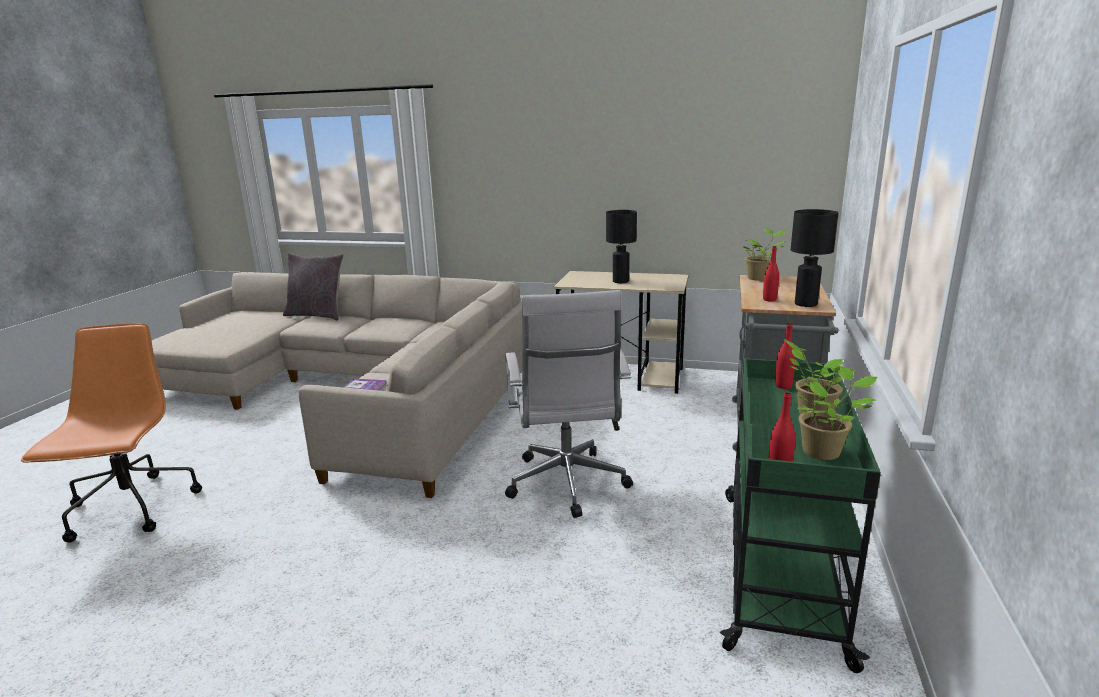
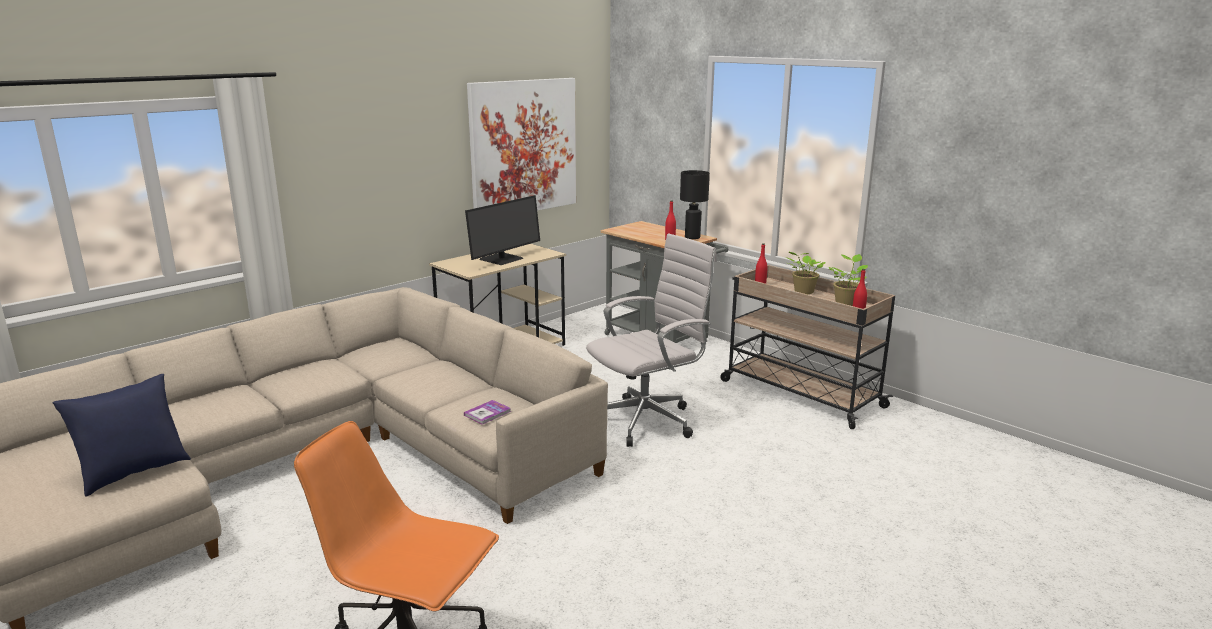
camera: 60 degrees left, 0 degrees up
grey pillow [283,252,344,320] -> none
white office chair [505,290,633,518] -> white office chair turned 60 degrees counterclockwise [586,233,717,447]
black table lamp [606,210,637,283] -> monitor [465,195,540,265]
green cart [720,358,881,673] -> beige cart [720,265,895,429]
potted plant [743,228,787,281] -> none
none -> blue pillow [53,374,191,497]
none -> picture [467,78,576,211]

